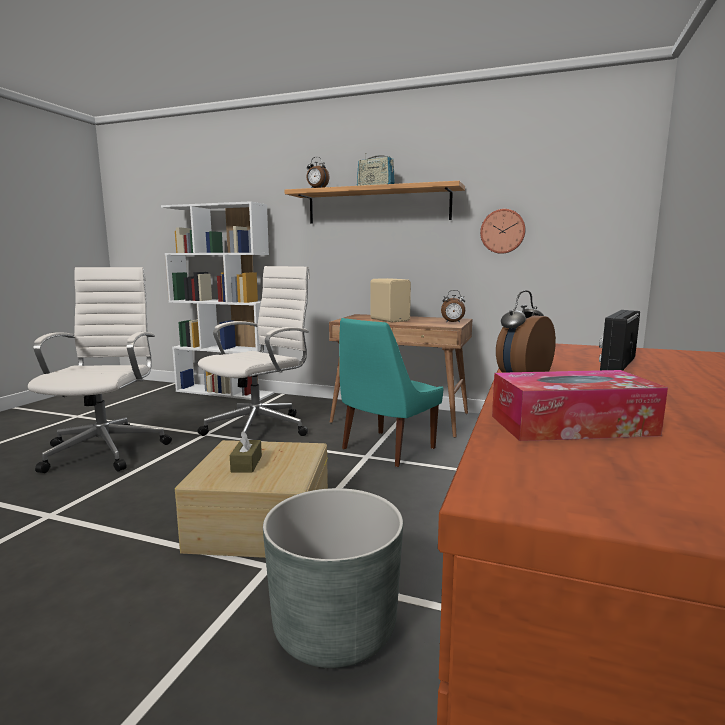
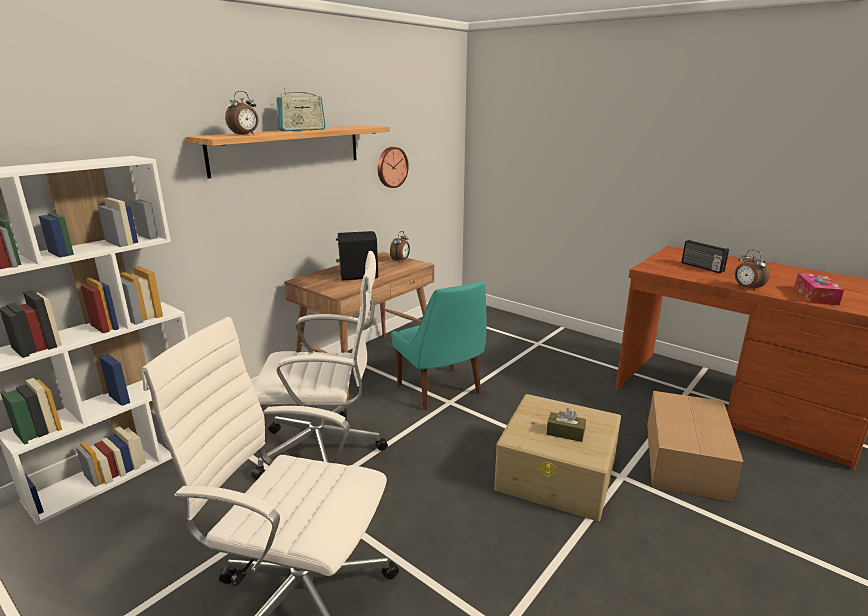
camera: 70 degrees left, 10 degrees up
white office chair [198,266,310,436] -> white office chair turned 120 degrees clockwise [251,251,388,480]
grey planter [263,488,403,668] -> cardboard box [647,391,744,503]
beige speaker [370,278,411,322] -> black speaker [336,231,378,280]

